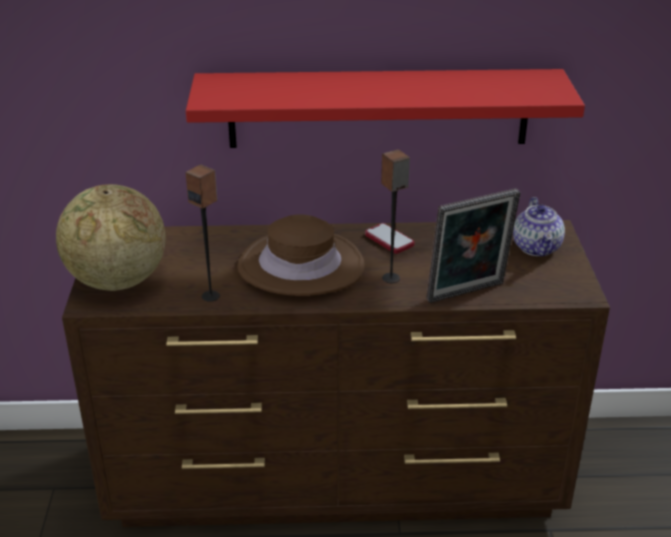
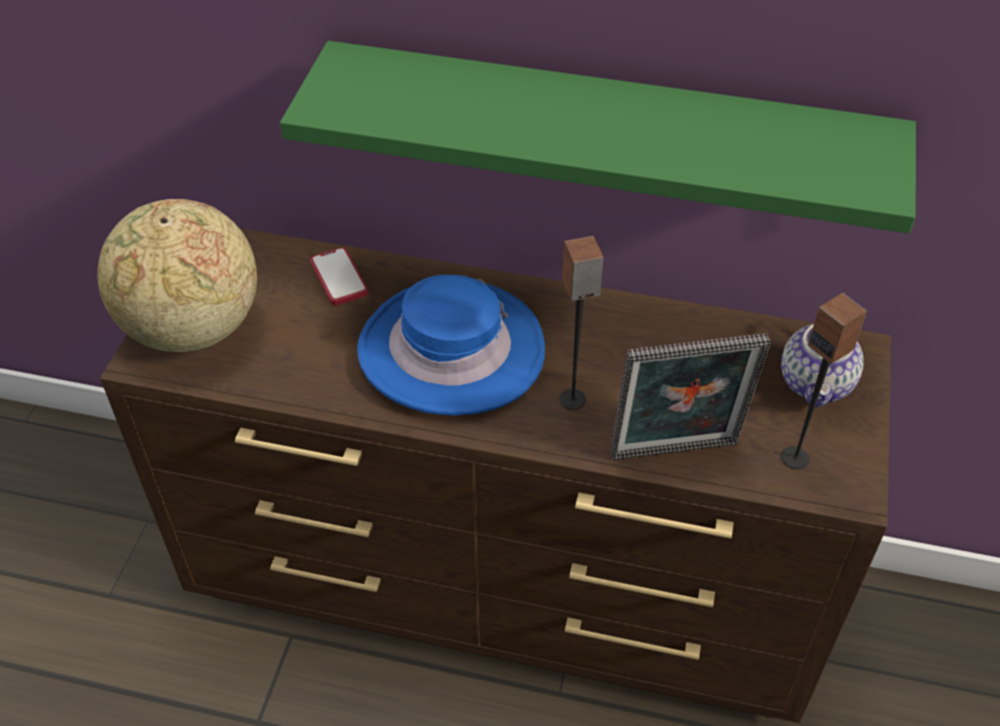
camera: 15 degrees right, 15 degrees up
speaker [185,165,220,302] -> speaker moved to [782,293,867,469]
red shelf [186,69,585,148] -> green shelf [280,41,916,233]
brown hat [237,214,365,296] -> blue hat [357,275,545,416]
phone [365,223,414,254] -> phone moved to [310,247,368,305]

